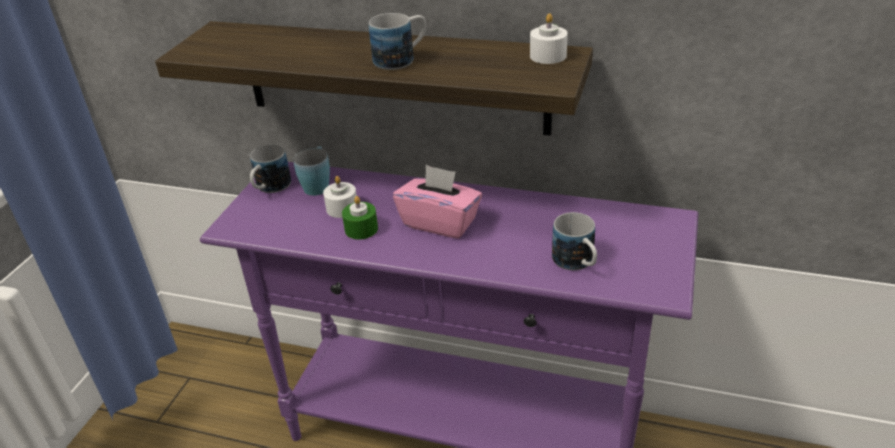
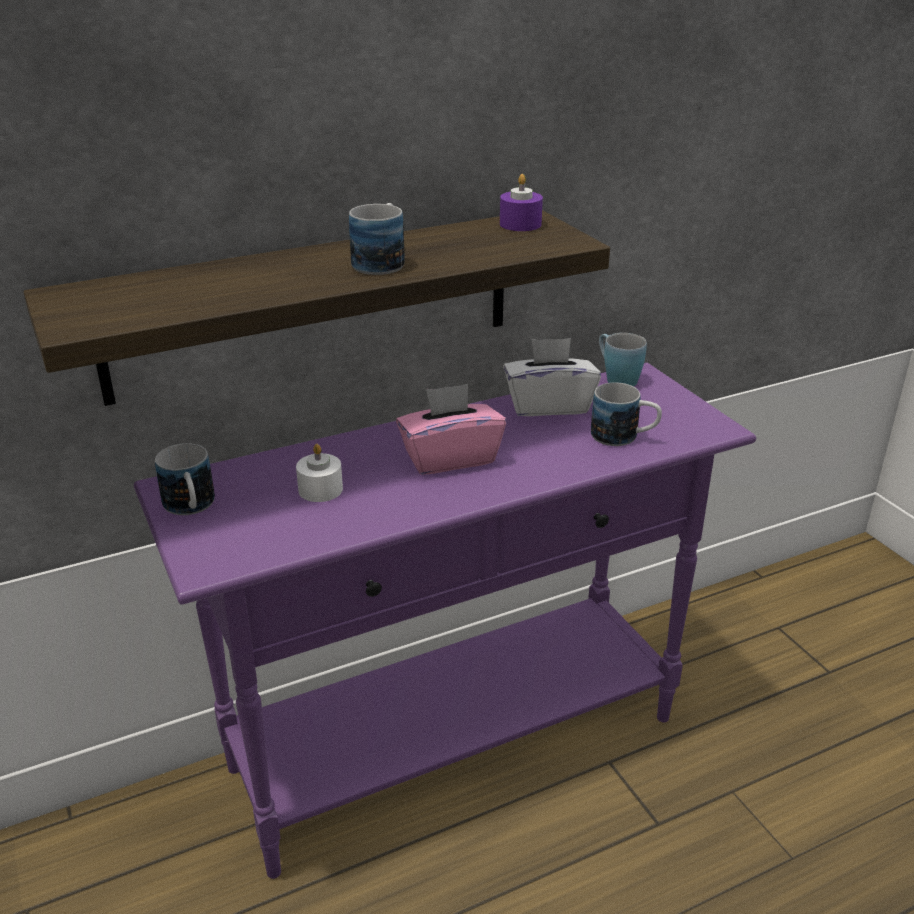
camera: 45 degrees left, 5 degrees down
blue mug [293,146,330,196] -> blue mug moved to [599,333,647,387]
green candle [342,196,378,240] -> none
white candle [530,13,568,64] -> purple candle [500,174,543,231]
none -> white tissue box [503,338,601,416]

